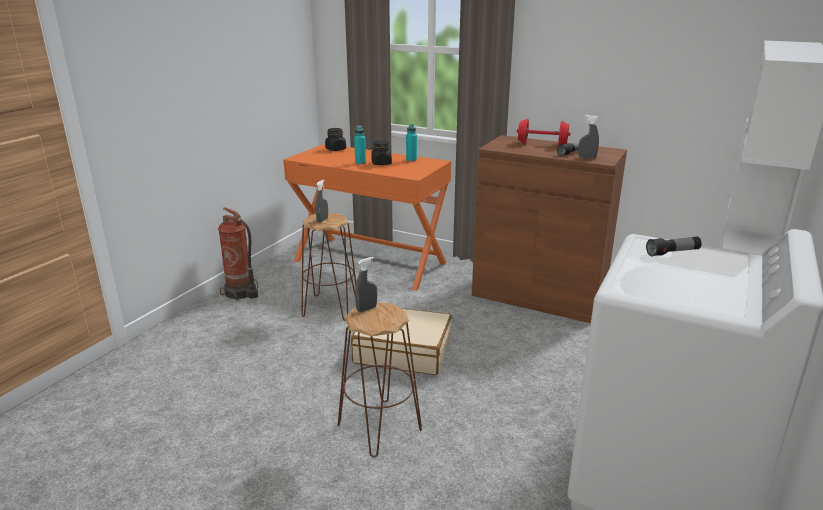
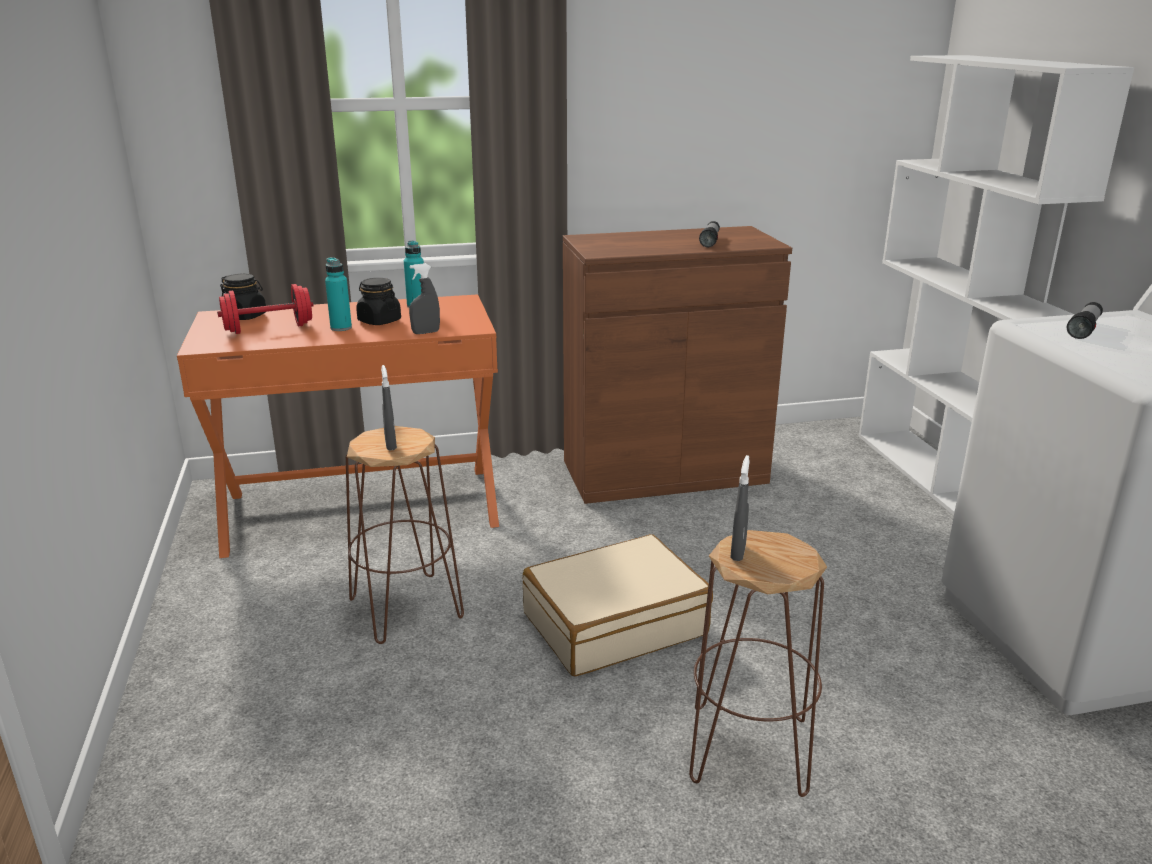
camera: 40 degrees left, 0 degrees up
fire extinguisher [218,208,258,300] -> none
red dumbbell [517,119,571,146] -> red dumbbell moved to [217,284,313,334]
grey spray bottle [578,115,599,159] -> grey spray bottle moved to [409,263,440,334]

